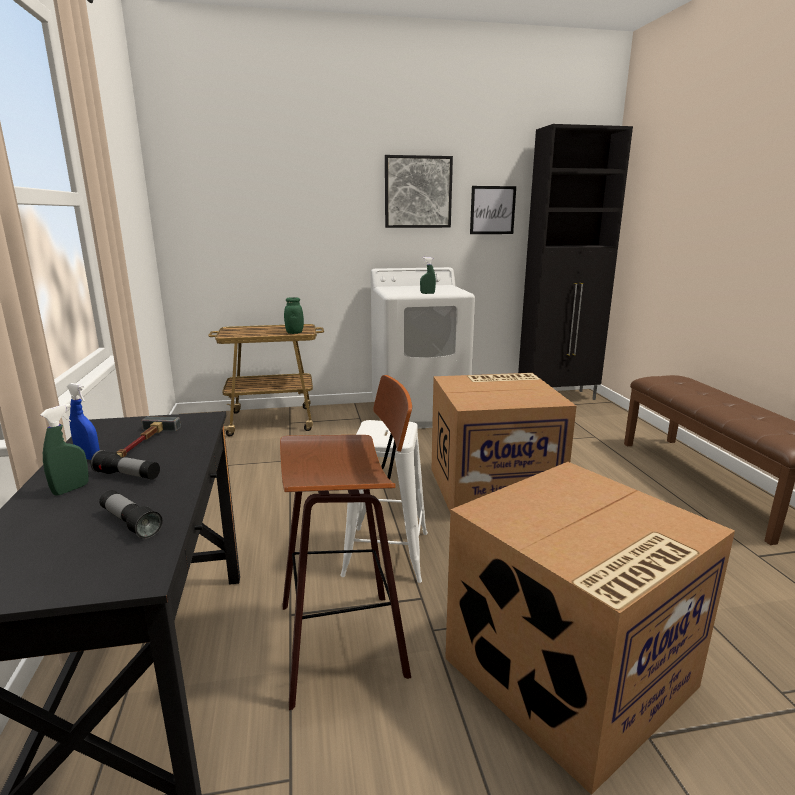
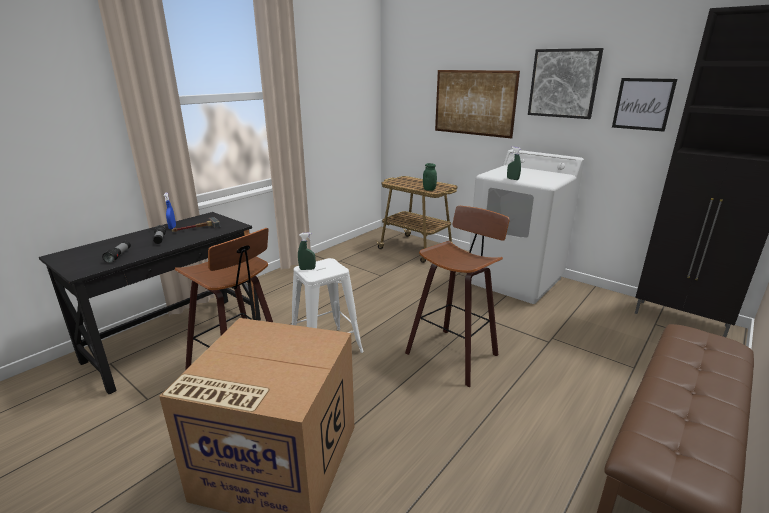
camera: 50 degrees right, 5 degrees up
green spray bottle [41,404,89,496] -> green spray bottle moved to [298,232,316,270]
cardboard box [432,373,576,513] -> stool [405,206,510,387]
none -> picture [435,70,520,139]

